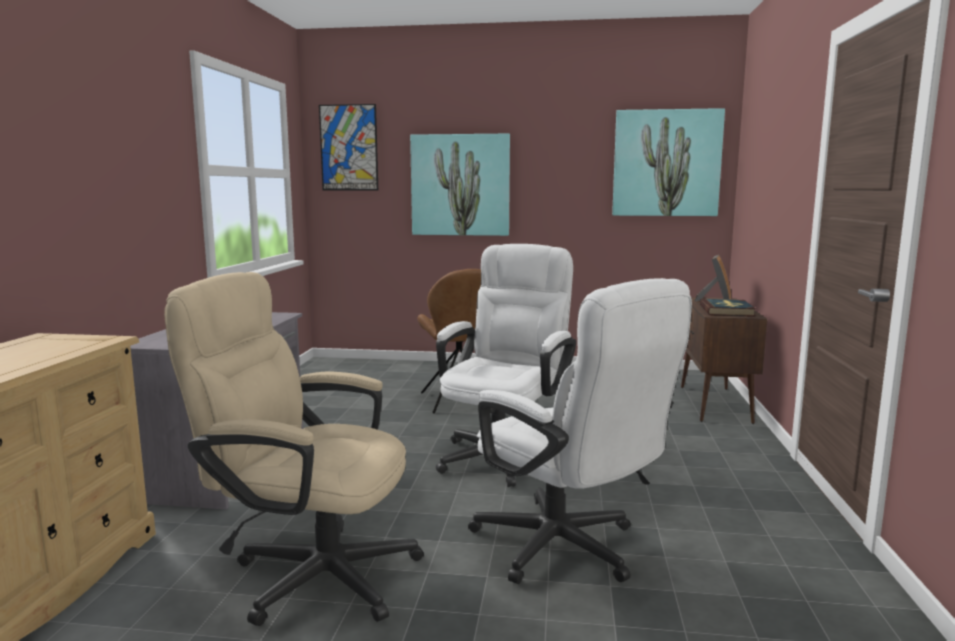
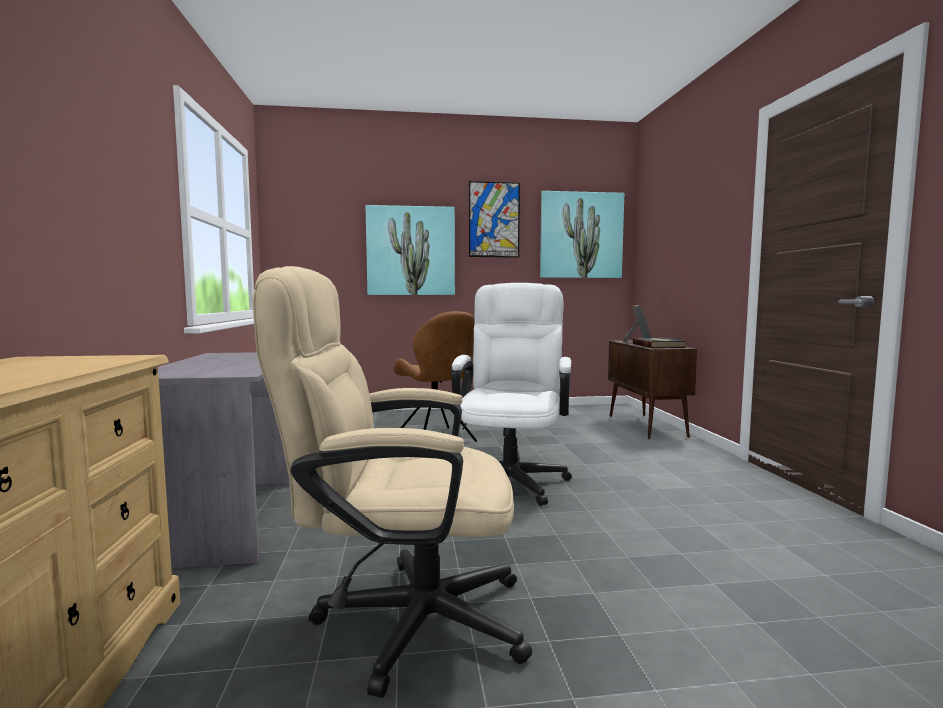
camera: 15 degrees left, 5 degrees down
picture [319,104,378,191] -> picture moved to [469,181,520,258]
white office chair [468,278,692,584] -> none

